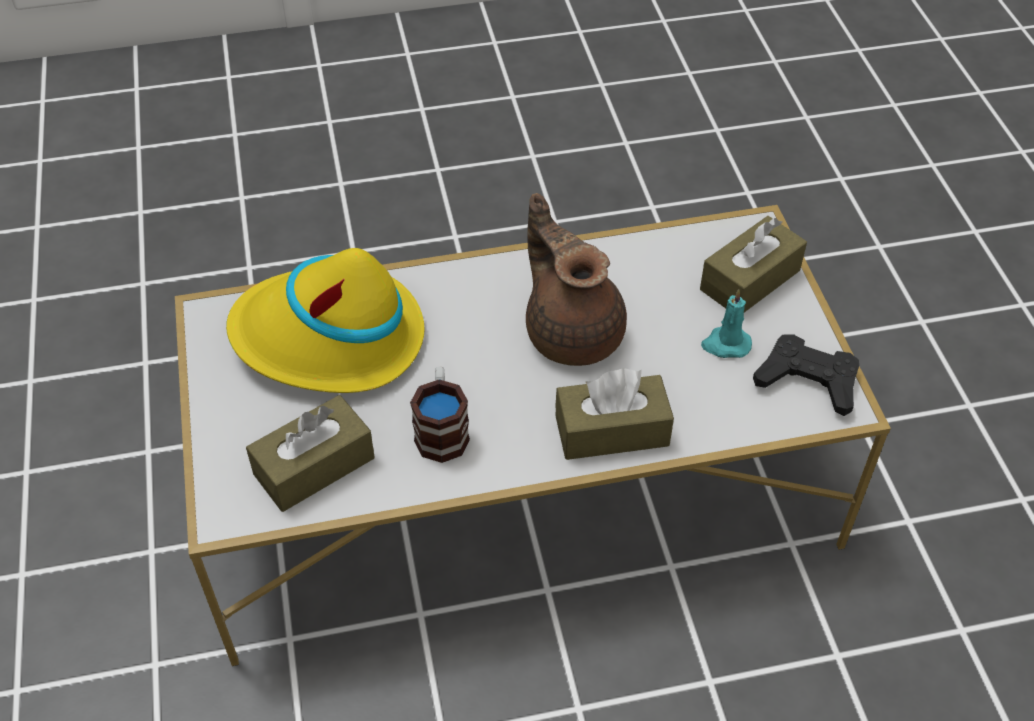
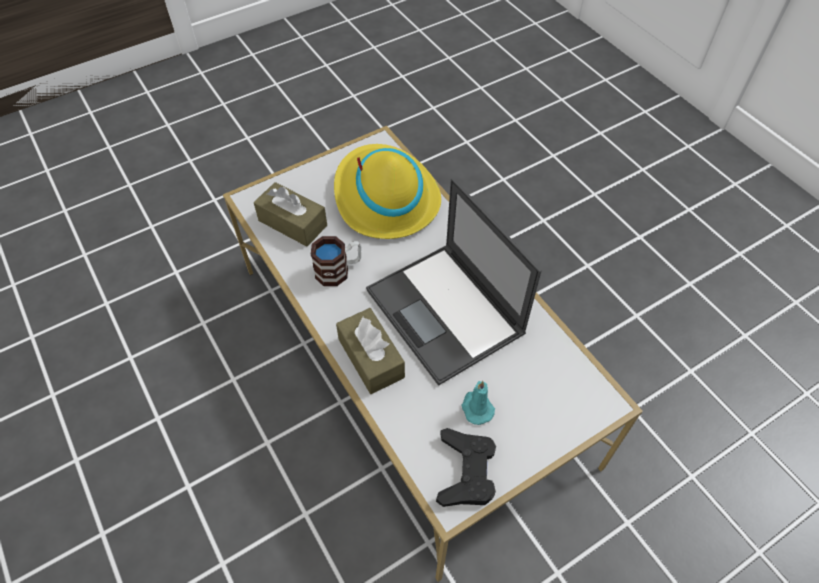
camera: 70 degrees right, 5 degrees up
brown teapot [526,193,627,366] -> laptop [366,178,542,386]
brown tissue box [700,216,807,312] -> none

